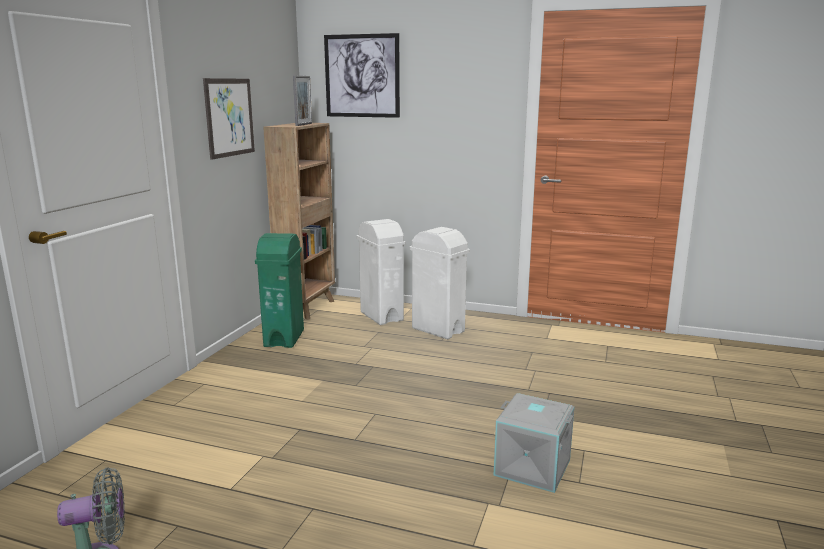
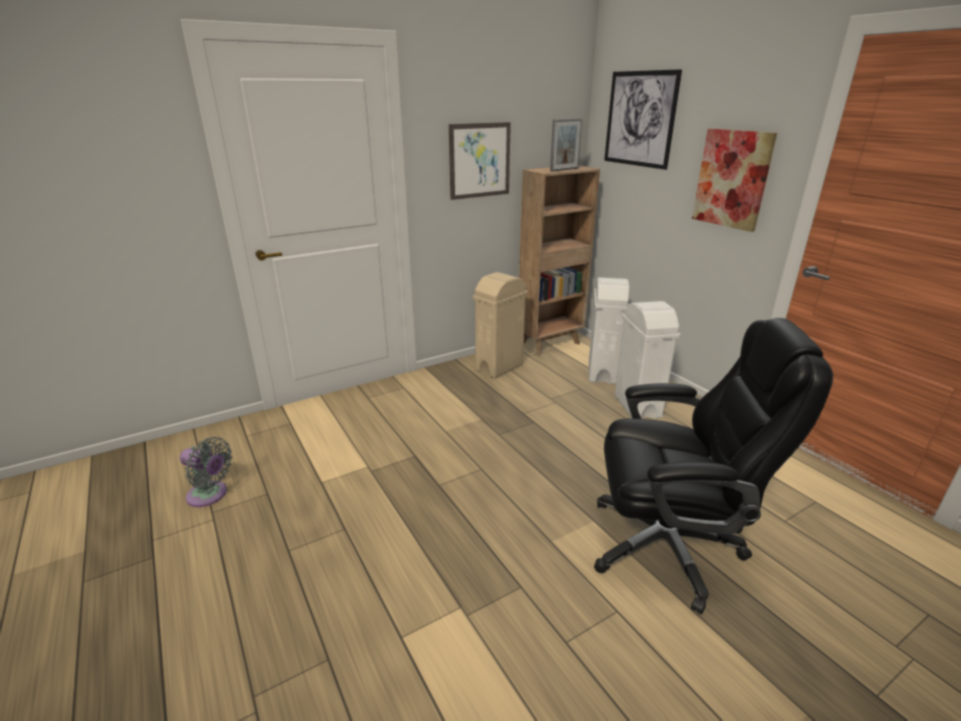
camera: 40 degrees right, 10 degrees up
green trash can [255,233,304,348] -> beige trash can [473,272,528,378]
grey storage box [493,393,574,493] -> none
none -> black office chair [594,318,833,614]
none -> picture [692,129,777,232]

